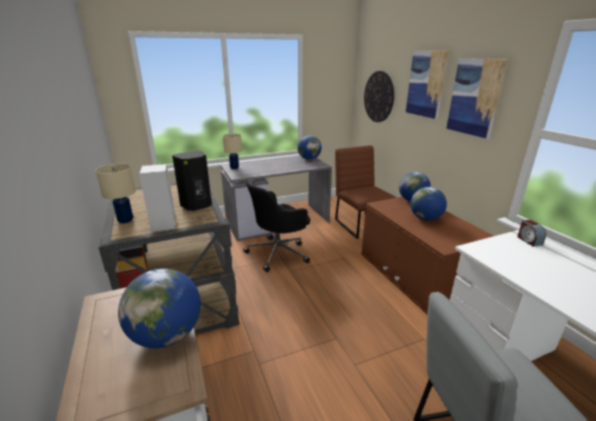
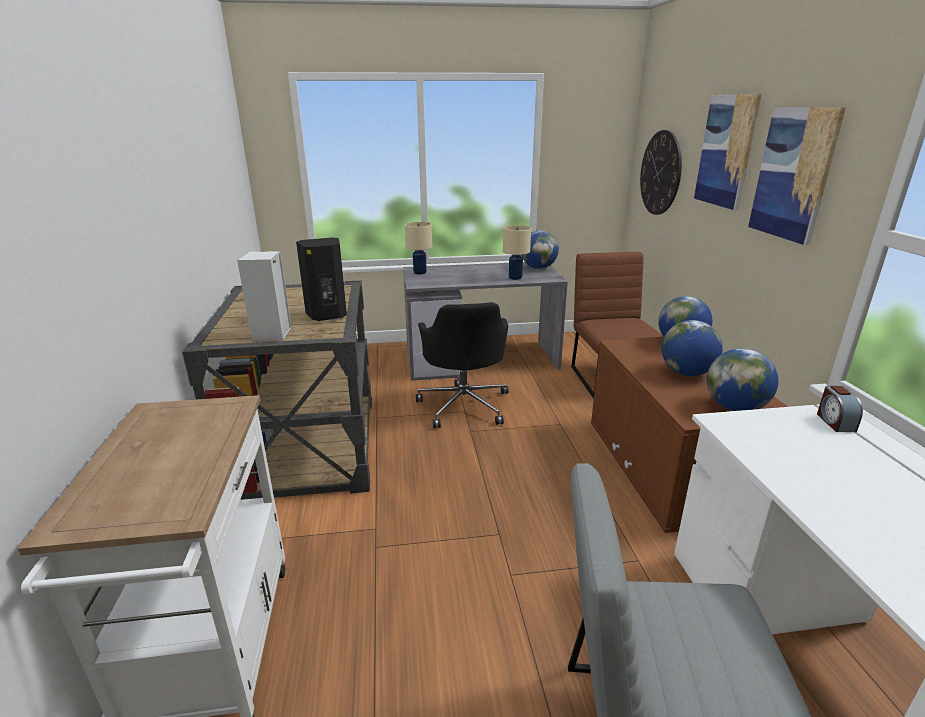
camera: 15 degrees right, 0 degrees up
beige table lamp [96,164,136,223] -> beige table lamp moved to [503,225,531,280]
globe [118,268,201,348] -> globe moved to [707,348,778,411]
black office chair [243,181,310,272] -> black office chair turned 75 degrees counterclockwise [416,302,509,428]

